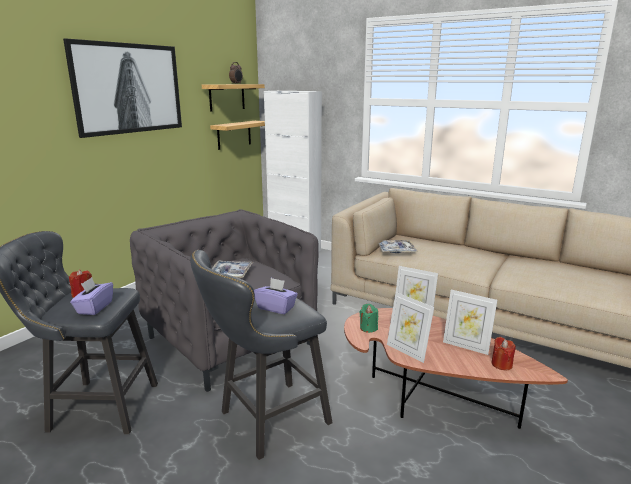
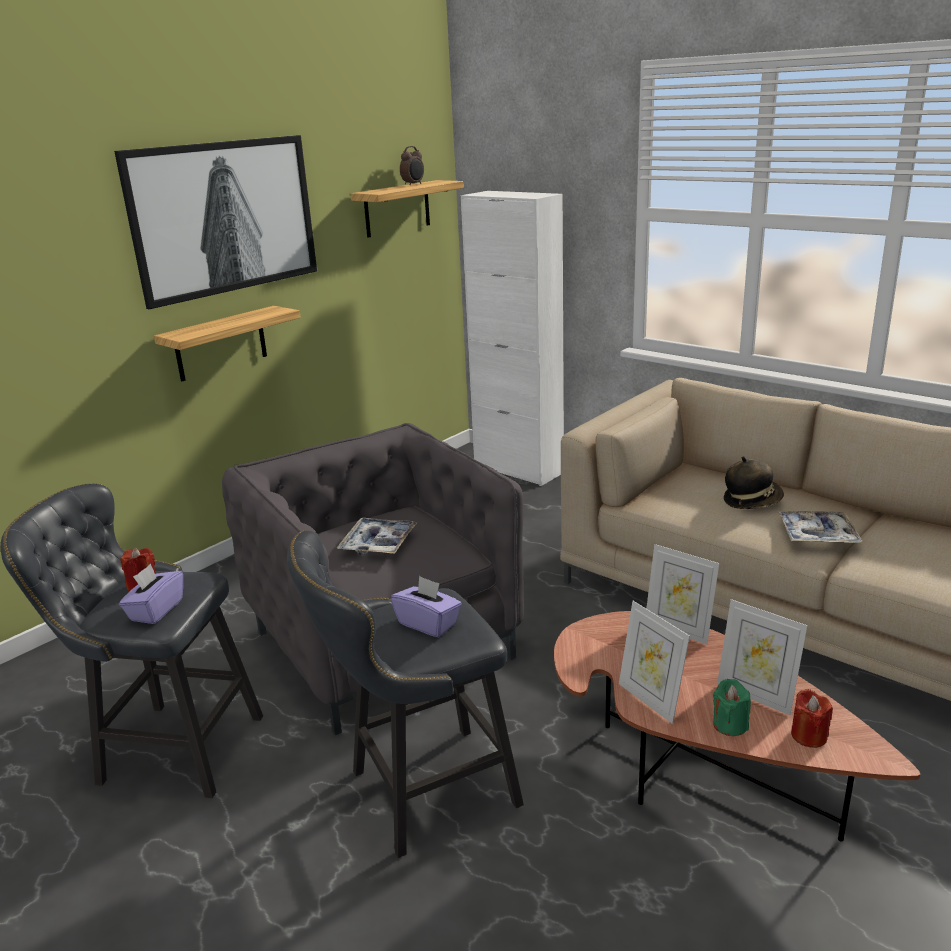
camera: 10 degrees right, 5 degrees up
shelf [210,121,265,150] -> shelf moved to [154,306,301,381]
green candle [359,304,378,333] -> green candle moved to [713,679,751,736]
tray [379,240,417,253] -> tray moved to [778,511,863,543]
none -> hat [724,456,784,509]

